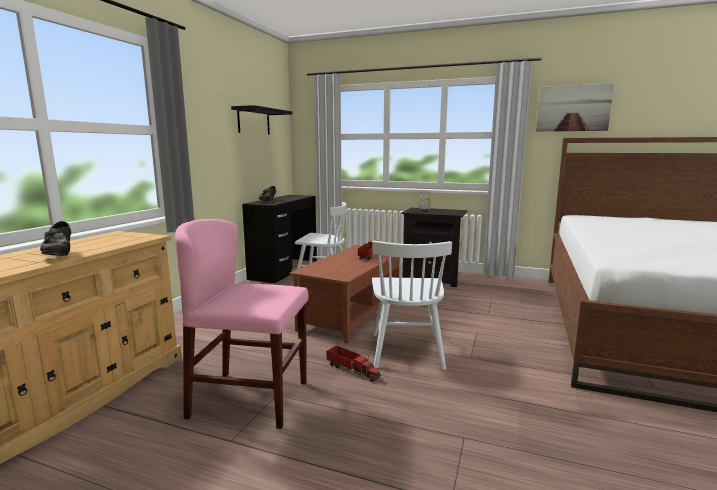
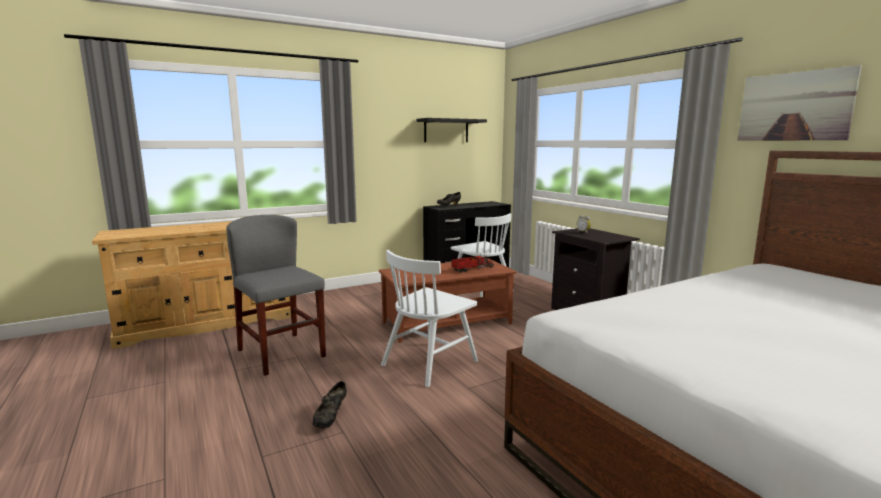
camera: 40 degrees right, 0 degrees up
black shoe [40,221,71,256] -> black shoe moved to [312,381,347,428]
pink chair [175,219,308,429] -> grey chair [226,215,326,376]
toy truck [327,346,381,382] -> none

